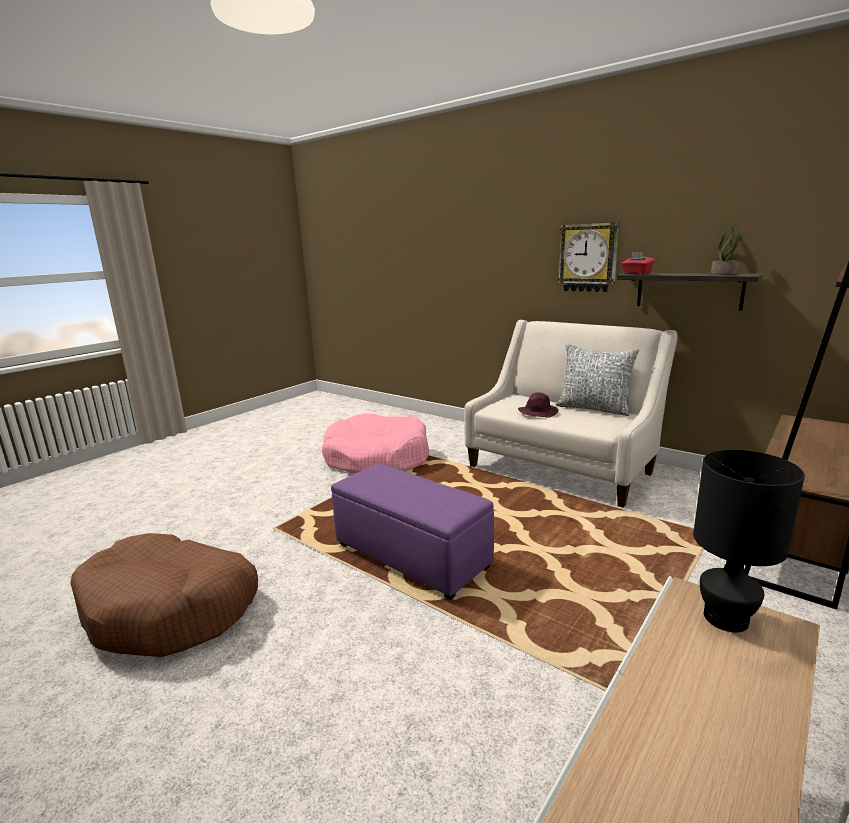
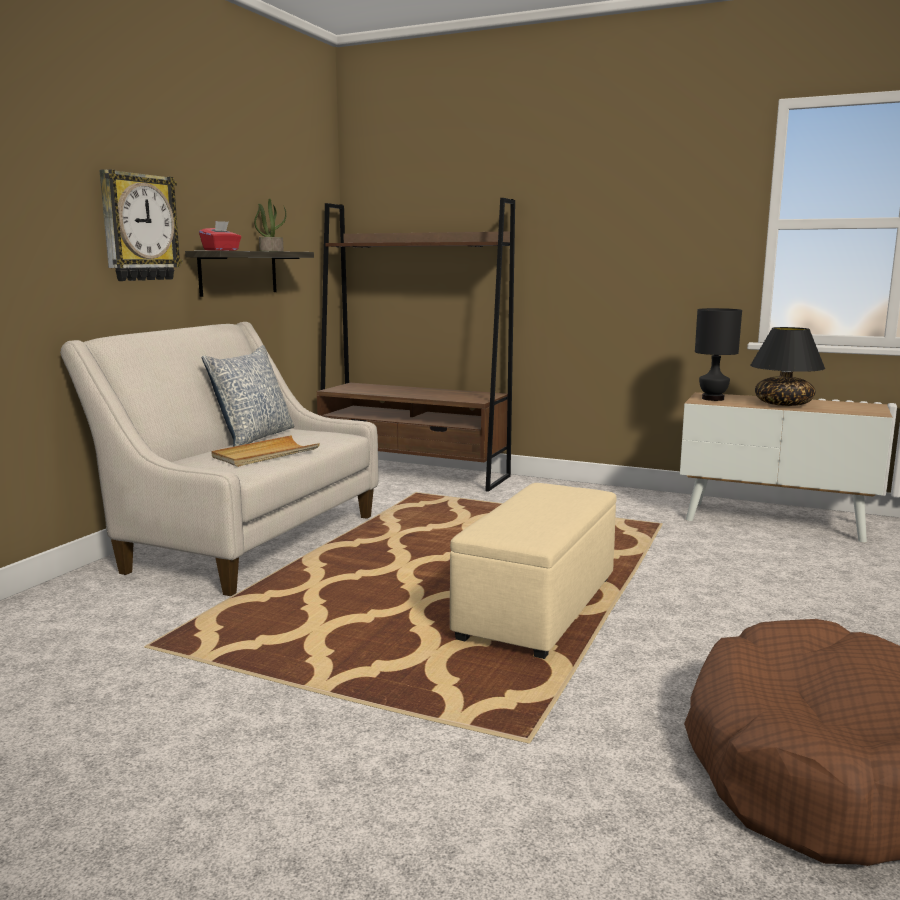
camera: 105 degrees left, 5 degrees down
pink dog bed [322,414,429,474] -> none
purple ottoman [331,464,494,600] -> beige ottoman [450,483,616,659]
purple hat [518,392,559,418] -> beige tray [211,435,320,467]
none -> black table lamp [750,327,825,406]

